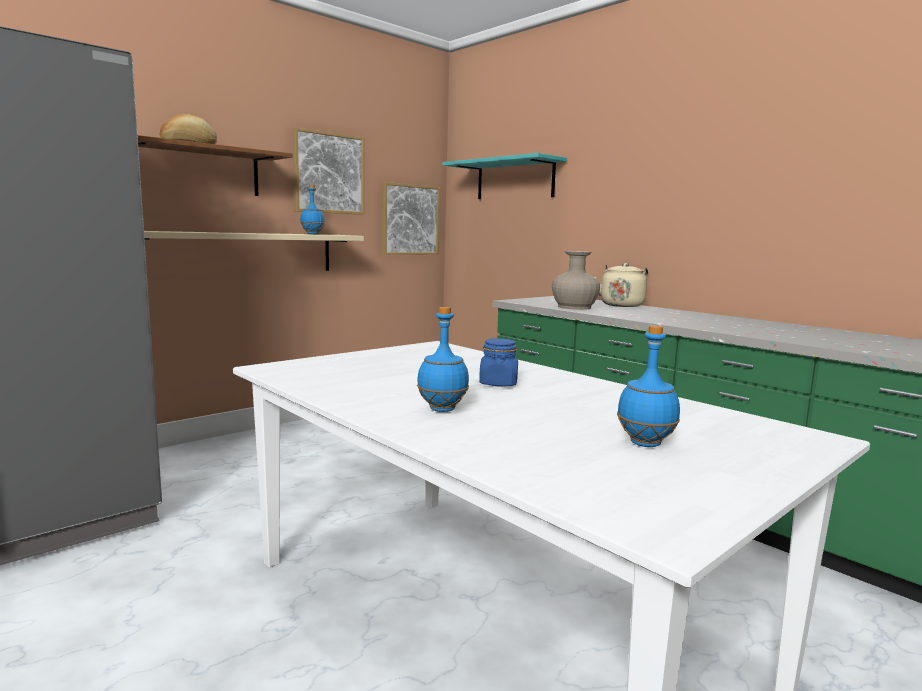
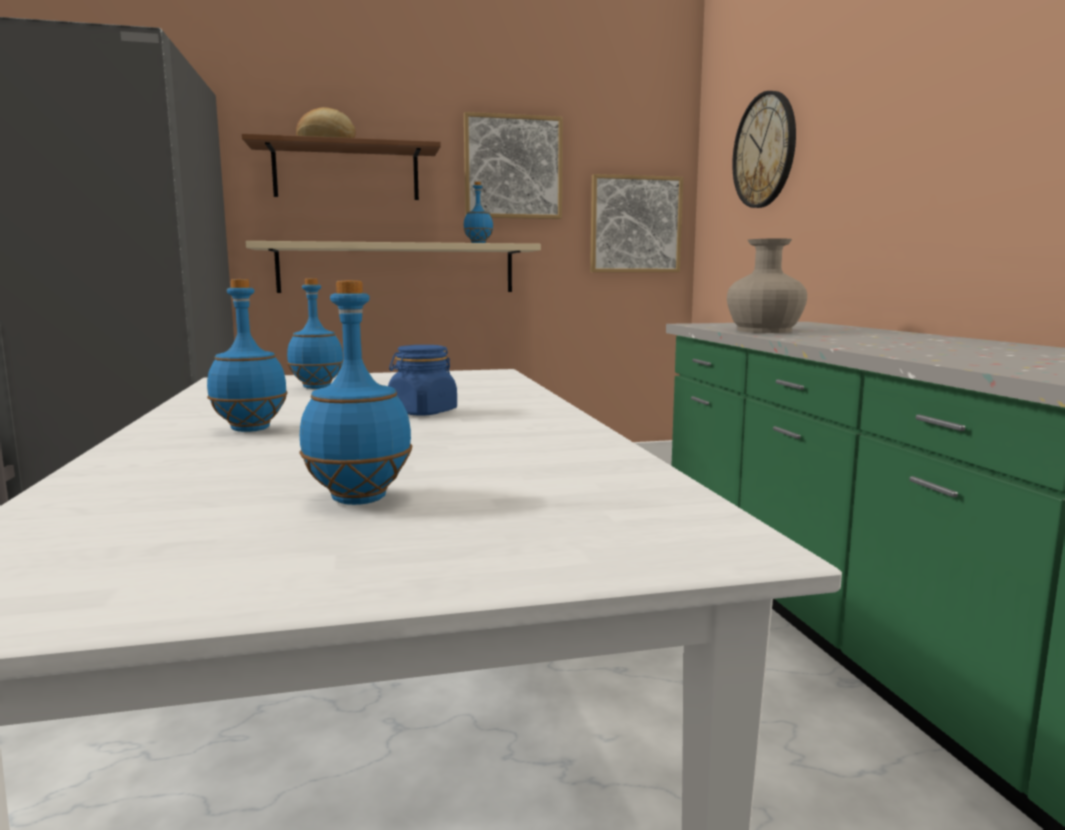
camera: 30 degrees right, 0 degrees up
turquoise shelf [442,153,567,199] -> wall clock [732,91,796,208]
beige kettle [595,263,648,307] -> none
none -> blue bottle [287,278,343,389]

